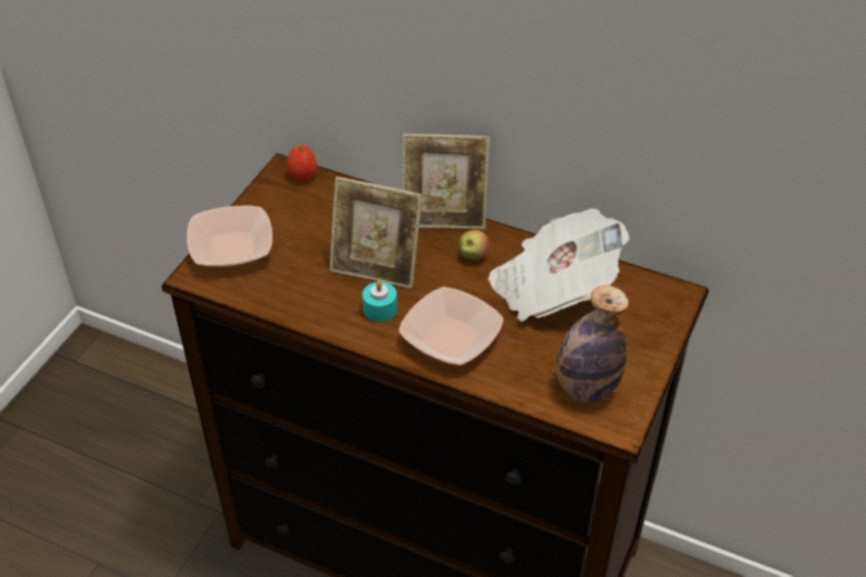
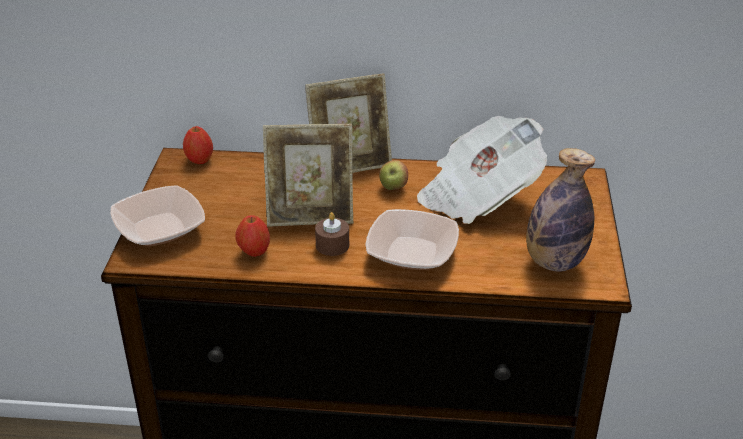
camera: 20 degrees left, 10 degrees down
turquoise candle [362,280,397,322] -> brown candle [315,212,349,256]
none -> apple [235,215,270,257]

